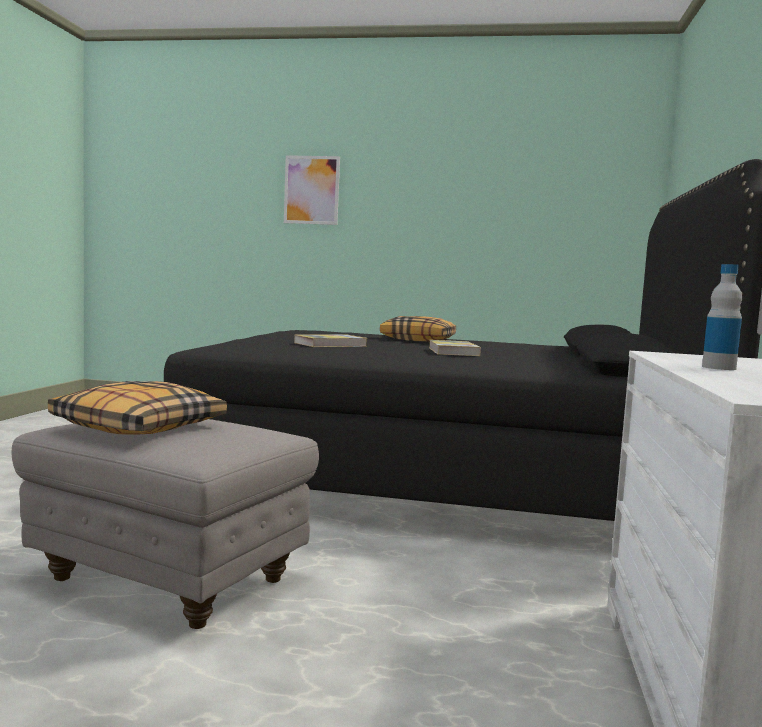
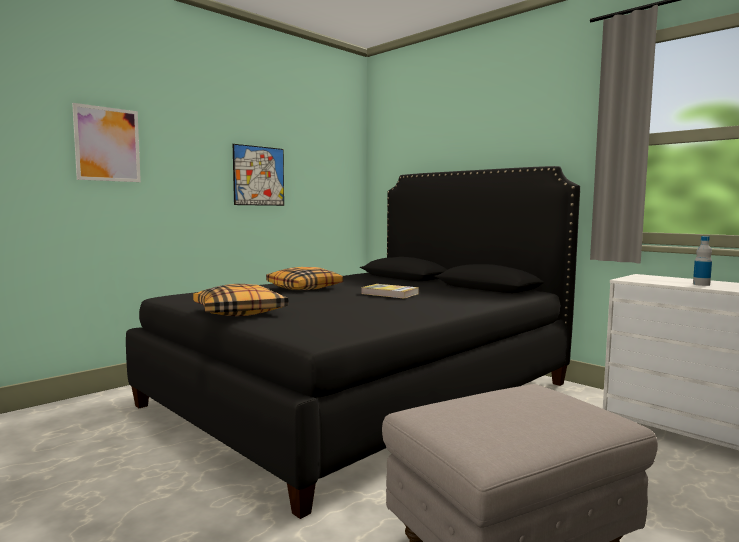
camera: 55 degrees left, 0 degrees up
pillow [48,381,227,435] -> pillow moved to [193,284,289,316]
book [294,334,367,347] -> none
none -> picture [233,144,284,206]

